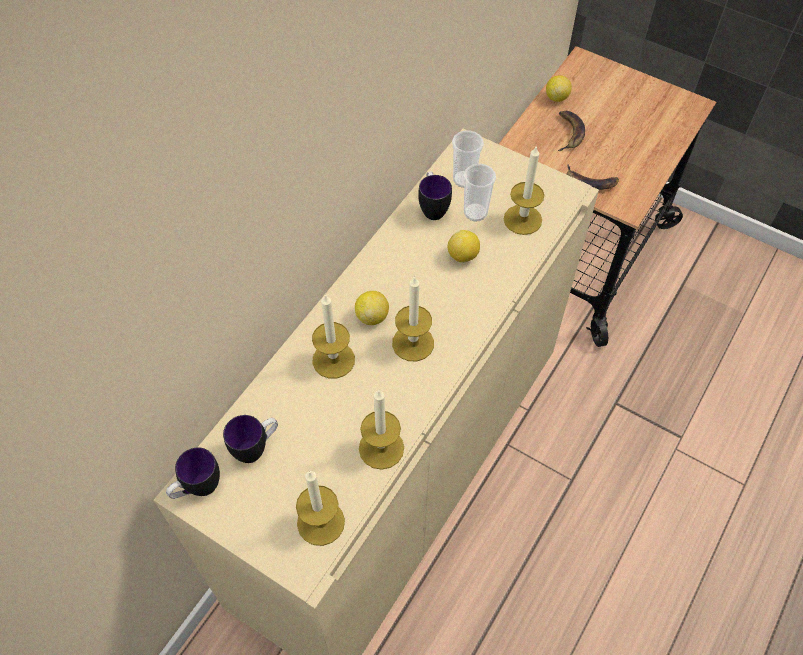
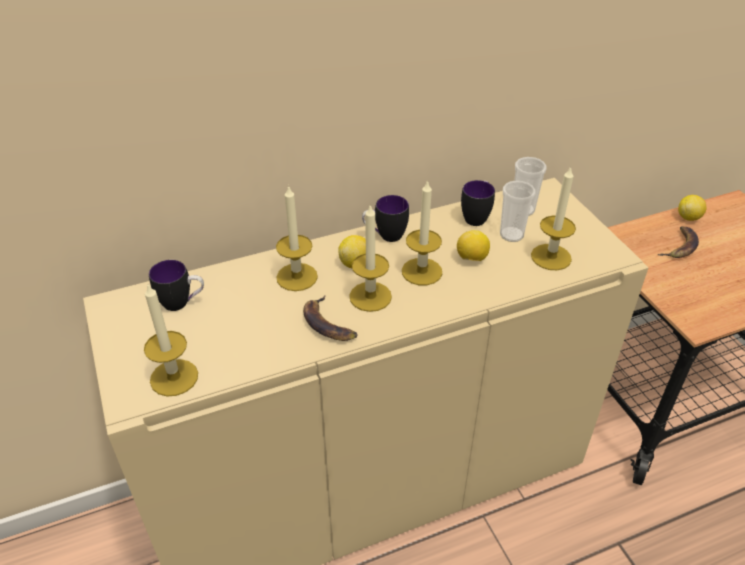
camera: 35 degrees right, 15 degrees down
mug [166,448,220,499] -> mug moved to [362,195,409,242]
candle [359,390,404,470] -> candle moved to [402,180,442,285]
banana [567,165,619,190] -> banana moved to [303,296,358,341]

